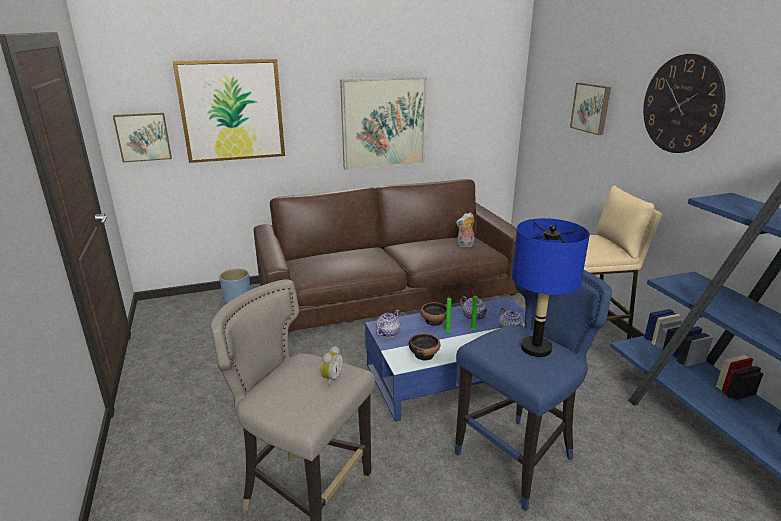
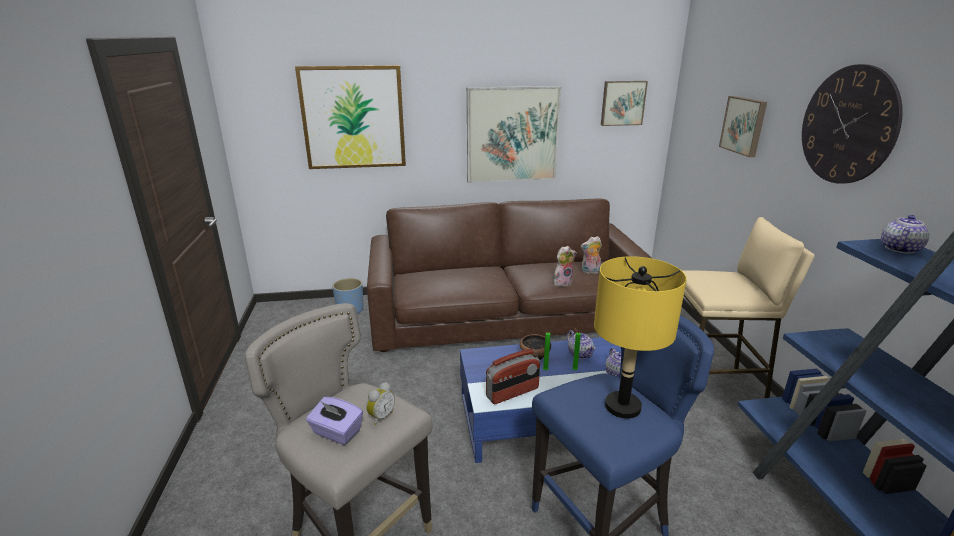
camera: 10 degrees right, 0 degrees up
picture [113,113,172,162] -> picture moved to [601,81,648,126]
teapot [376,310,400,337] -> teapot moved to [881,215,929,254]
bowl [409,334,441,361] -> radio [486,349,540,404]
blue table lamp [512,218,590,357] -> yellow table lamp [594,256,687,419]
none -> purple tissue box [306,397,363,445]
none -> plush toy [553,246,577,287]

